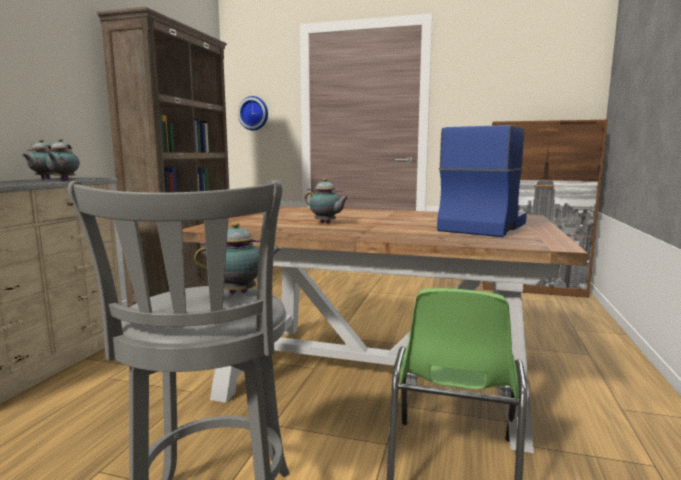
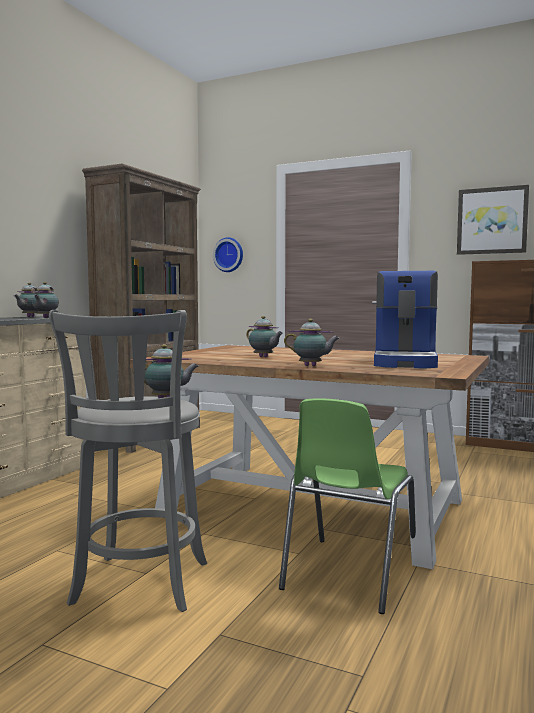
camera: 10 degrees right, 5 degrees down
coffee machine [437,125,527,237] -> coffee machine turned 150 degrees clockwise [374,271,438,369]
none -> teapot [284,319,340,366]
none -> picture [457,185,529,255]

